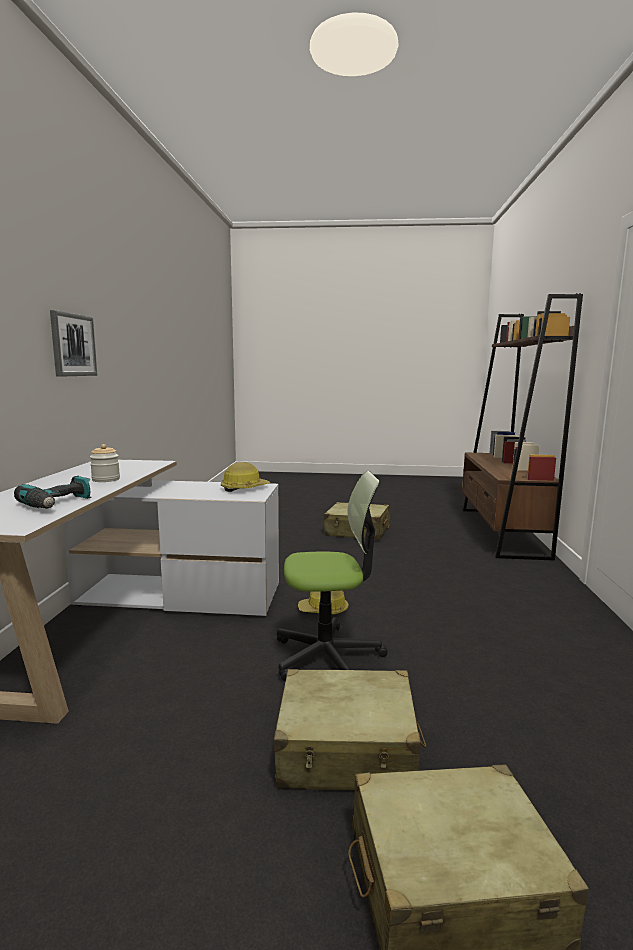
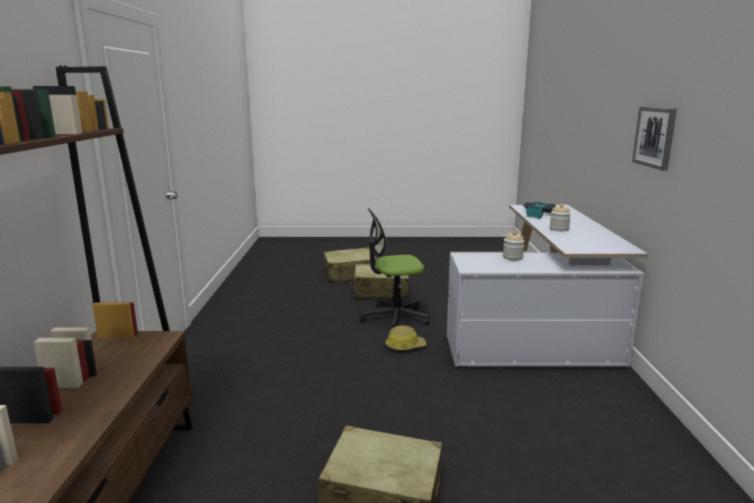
camera: 175 degrees right, 5 degrees up
hard hat [221,462,270,492] -> none
none -> jar [503,231,525,260]

